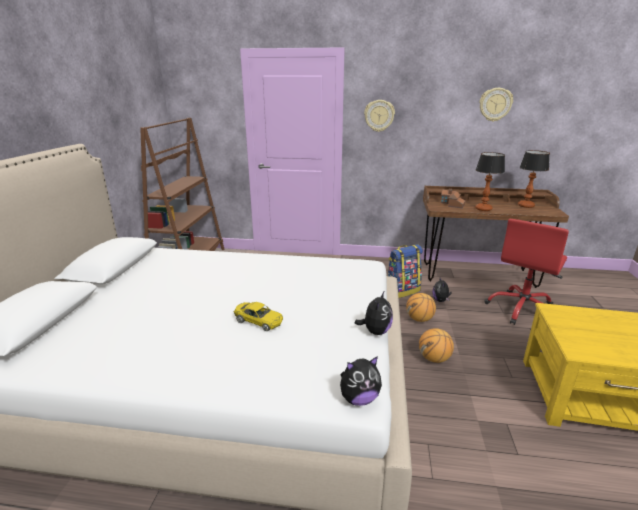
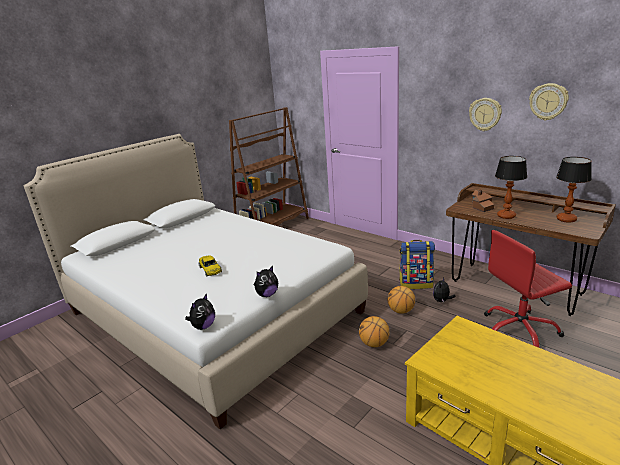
camera: 35 degrees right, 0 degrees up
plush toy [340,356,382,406] -> plush toy turned 75 degrees counterclockwise [185,293,215,330]
wall clock [364,100,395,132] -> wall clock moved to [469,98,502,131]

